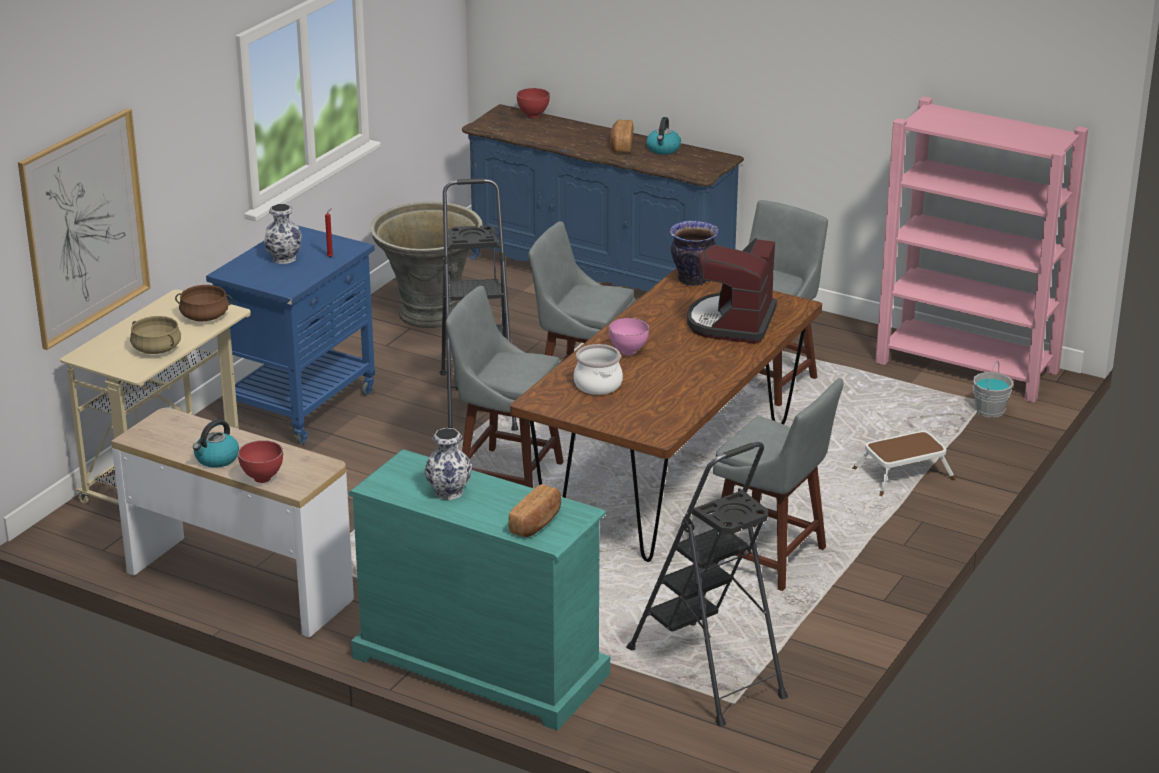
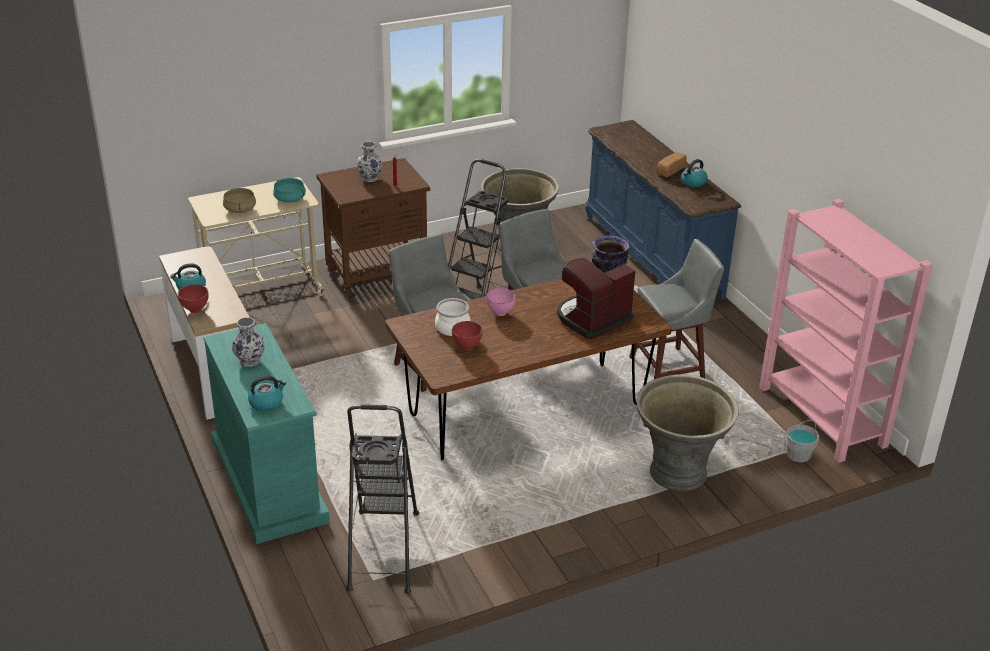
camera: 35 degrees right, 5 degrees up
picture [18,108,151,350] -> none
brown cooking pot [175,285,233,321] -> turquoise cooking pot [273,178,306,203]
blue cart [206,225,375,444] -> brown cart [316,158,430,300]
bread [508,484,561,537] -> kettle [248,375,286,411]
red bowl [517,88,550,118] -> red bowl moved to [452,321,483,351]
grey chair [713,378,844,591] -> none
brown step ladder [852,431,956,496] -> grey planter [636,374,739,492]

